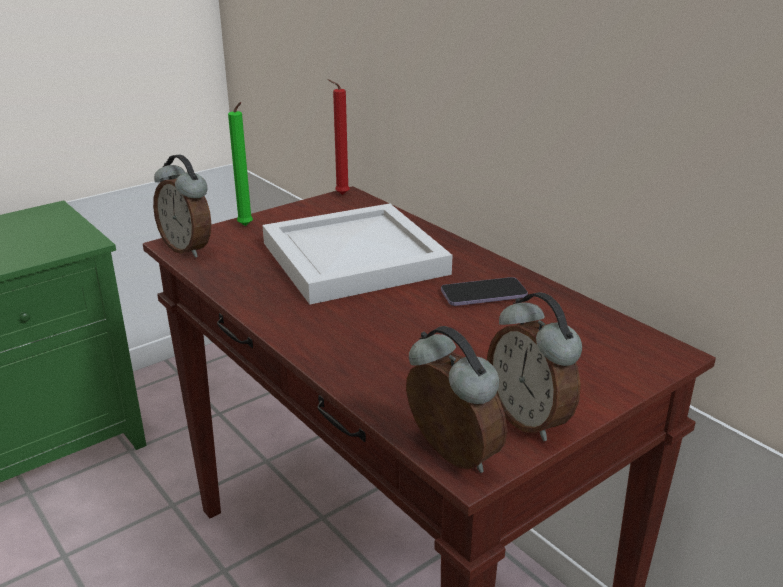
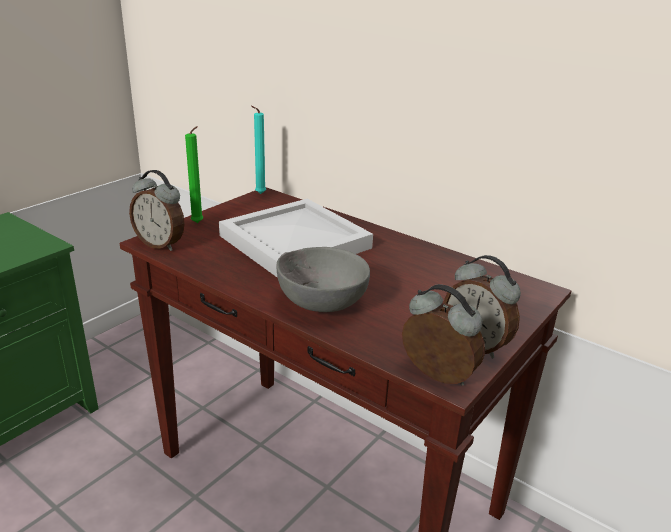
camera: 15 degrees left, 0 degrees up
red candle [327,79,350,195] -> turquoise candle [251,106,266,194]
phone [441,277,528,306] -> none
none -> grey bowl [277,247,370,312]

